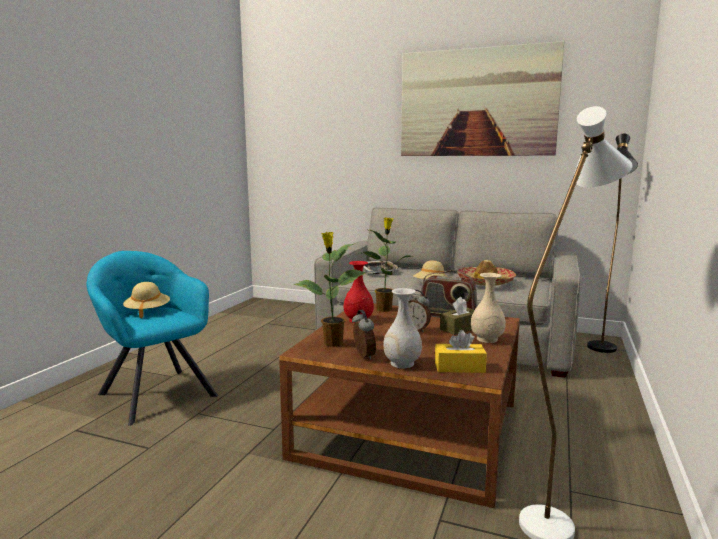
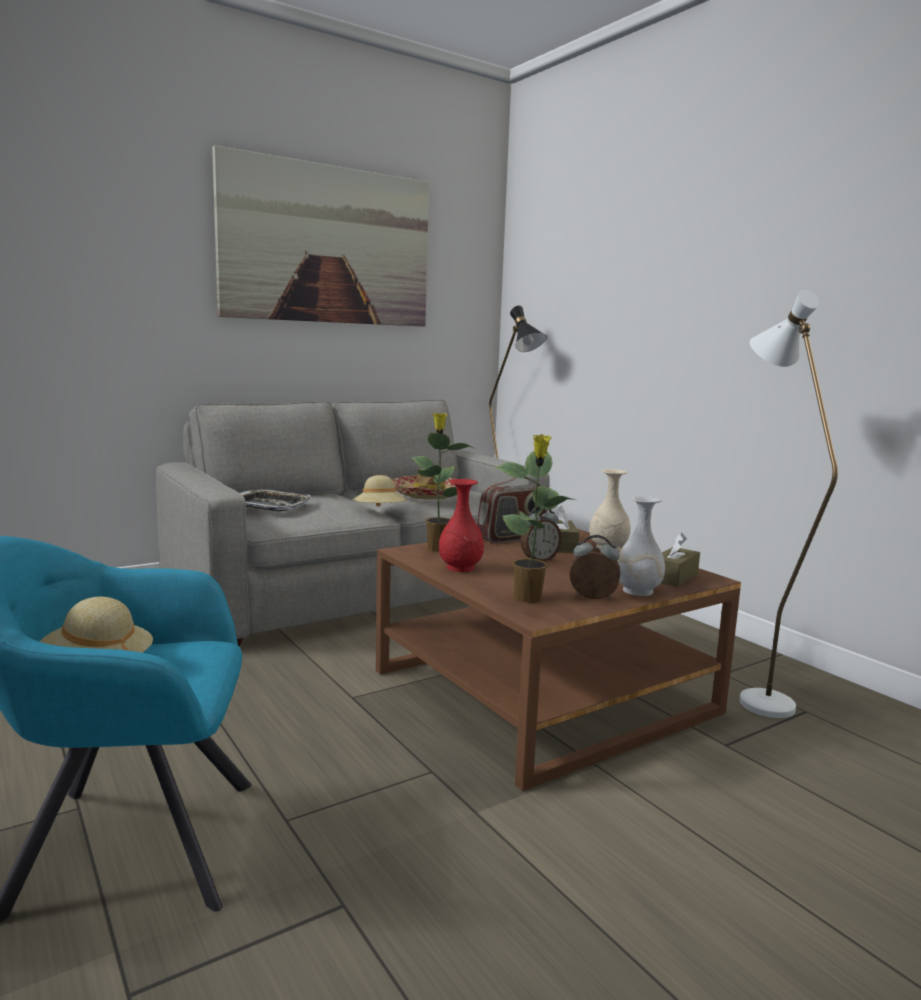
camera: 55 degrees left, 0 degrees up
yellow tissue box [435,330,487,373] -> brown tissue box [661,533,700,587]

